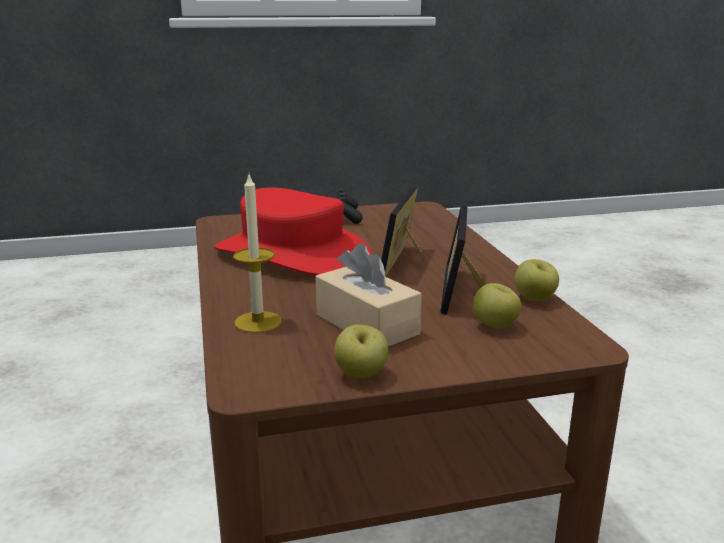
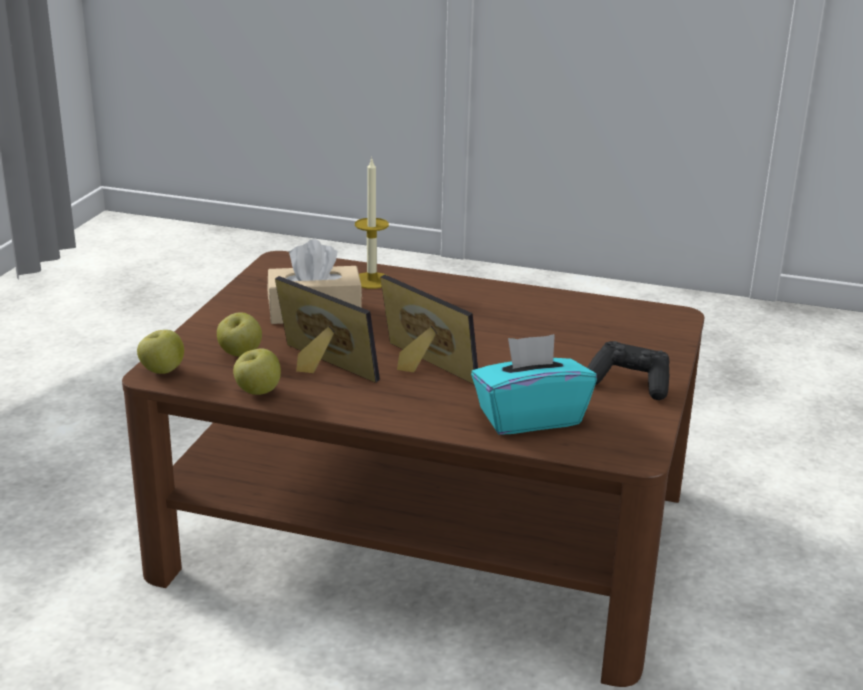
camera: 120 degrees right, 5 degrees up
red hat [215,187,372,275] -> none
apple [334,324,389,378] -> apple moved to [137,330,184,374]
none -> turquoise tissue box [471,334,597,435]

